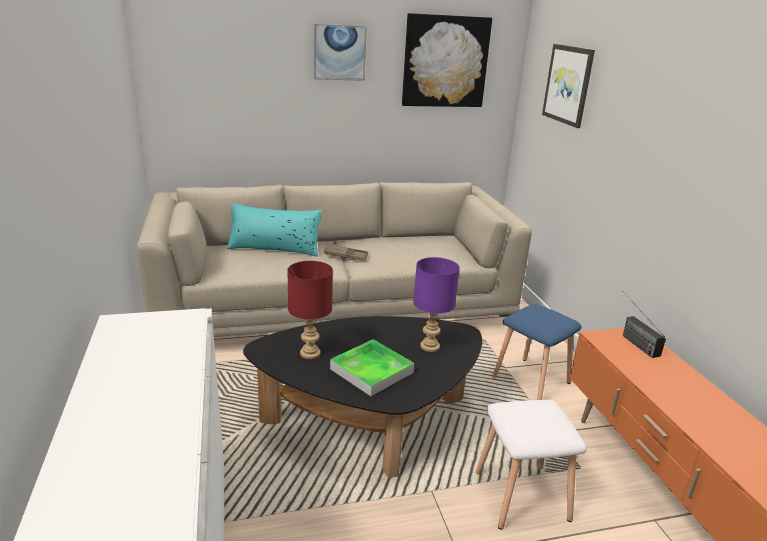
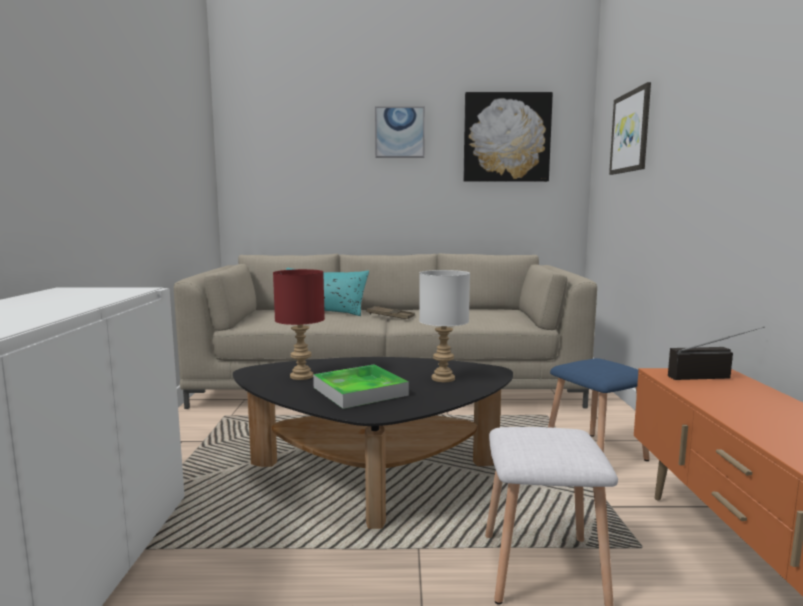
camera: 15 degrees right, 15 degrees down
purple table lamp [413,257,460,352] -> white table lamp [419,270,470,382]
radio [623,291,666,358] -> radio turned 90 degrees clockwise [668,327,765,380]

